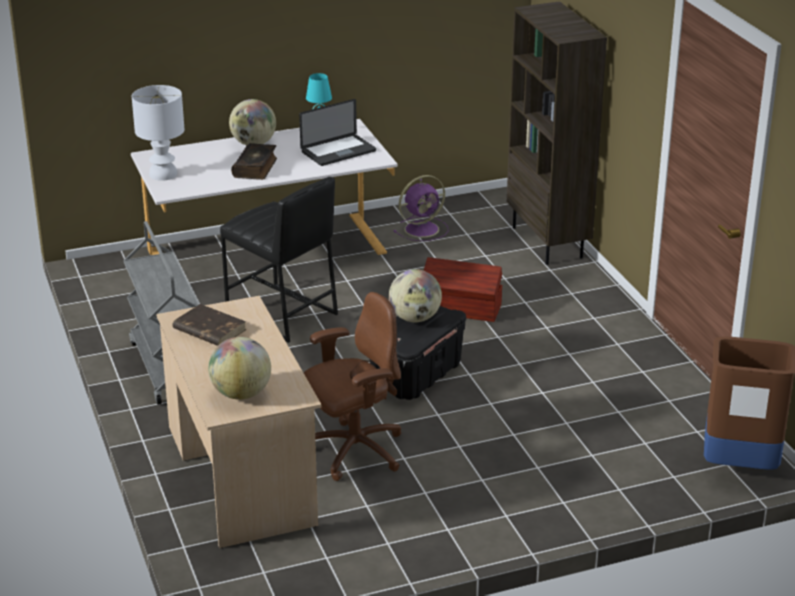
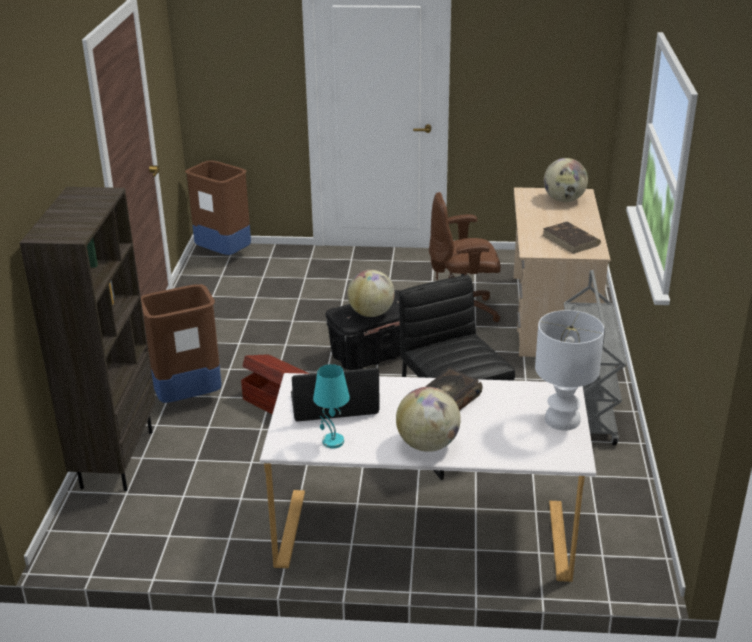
camera: 155 degrees left, 0 degrees up
purple fan [394,175,449,241] -> none
none -> brown trash can [141,284,222,403]

